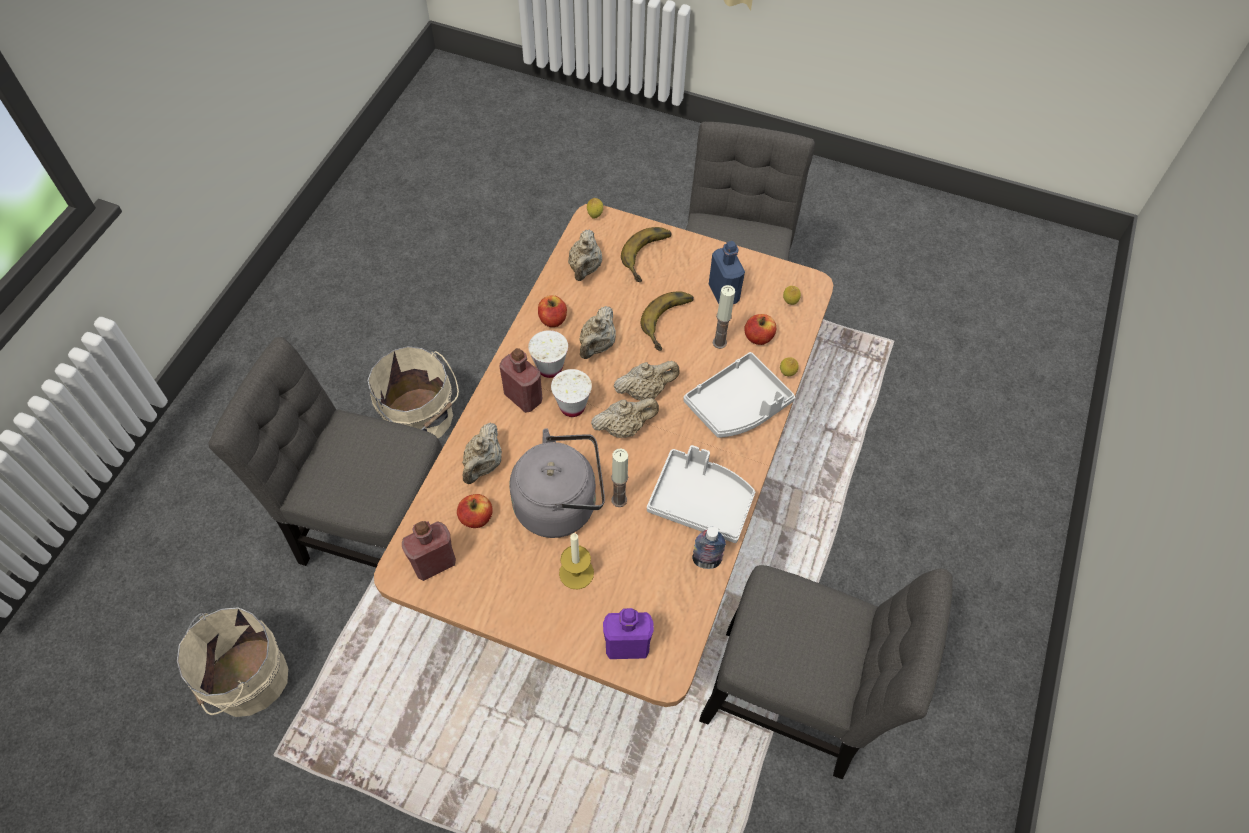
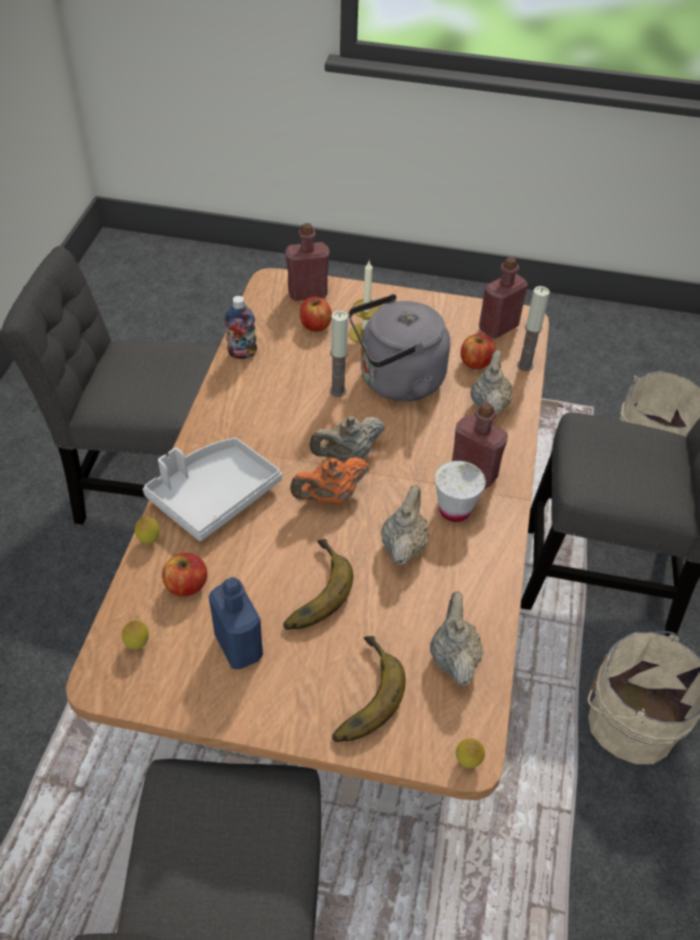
camera: 170 degrees right, 10 degrees down
apple [538,295,567,327] -> apple moved to [300,297,332,332]
white cup [551,369,592,417] -> none
purple bottle [603,608,654,659] -> red bottle [285,223,330,301]
beige teapot [614,361,679,400] -> orange teapot [290,457,369,506]
grey tray [647,445,755,543] -> none
candle [713,285,735,349] -> candle moved to [517,286,550,371]

